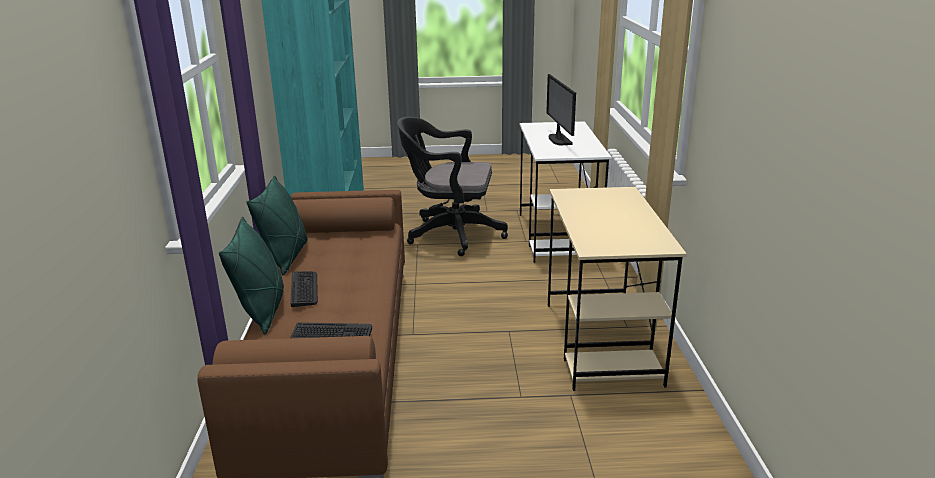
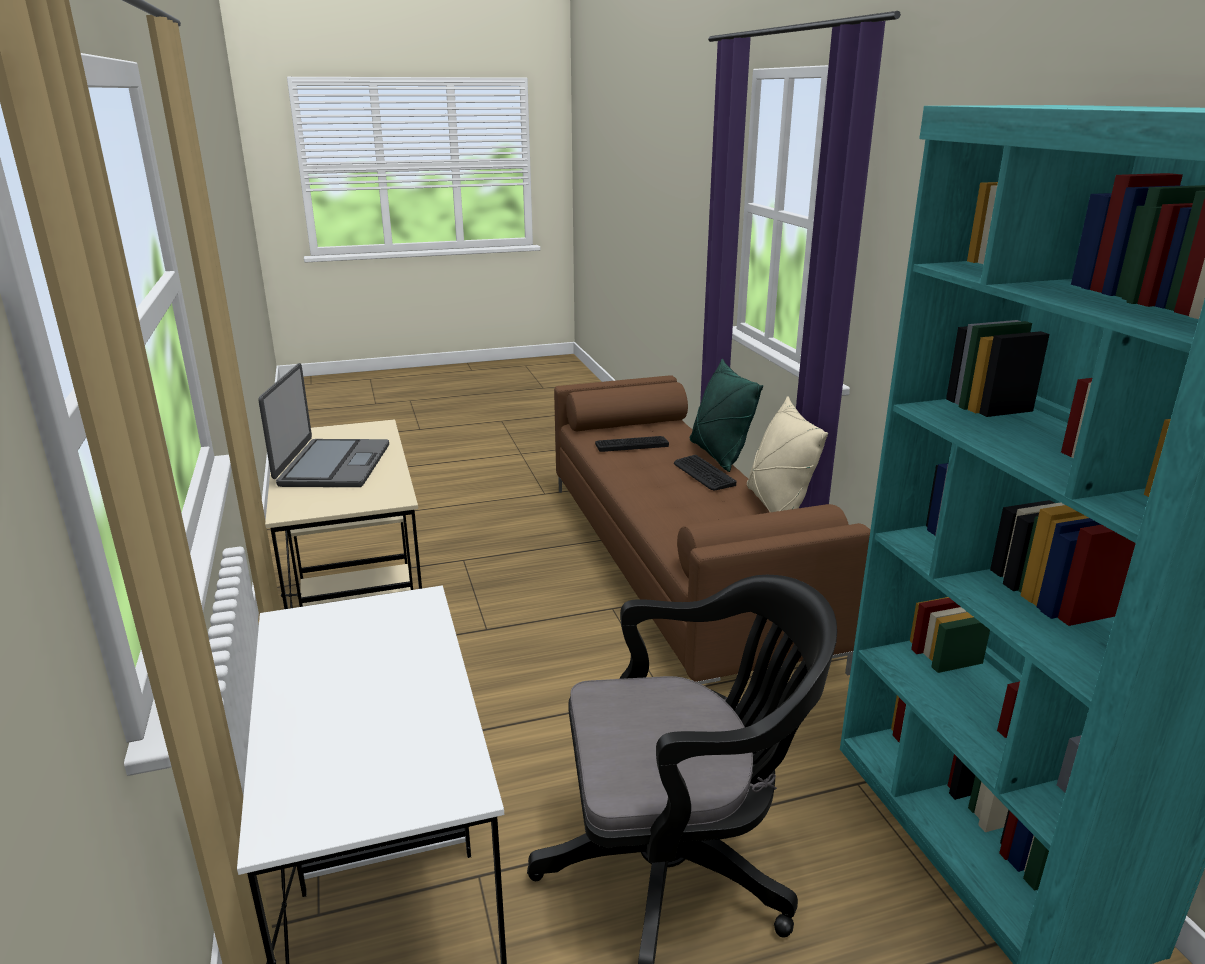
camera: 165 degrees right, 0 degrees up
green pillow [246,176,308,275] -> beige pillow [747,397,828,512]
monitor [546,74,576,146] -> none
none -> laptop [258,363,389,487]

